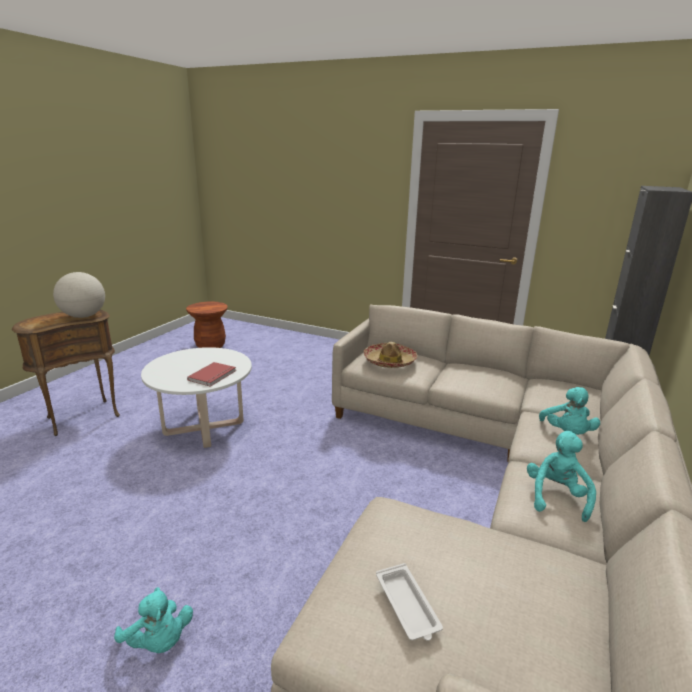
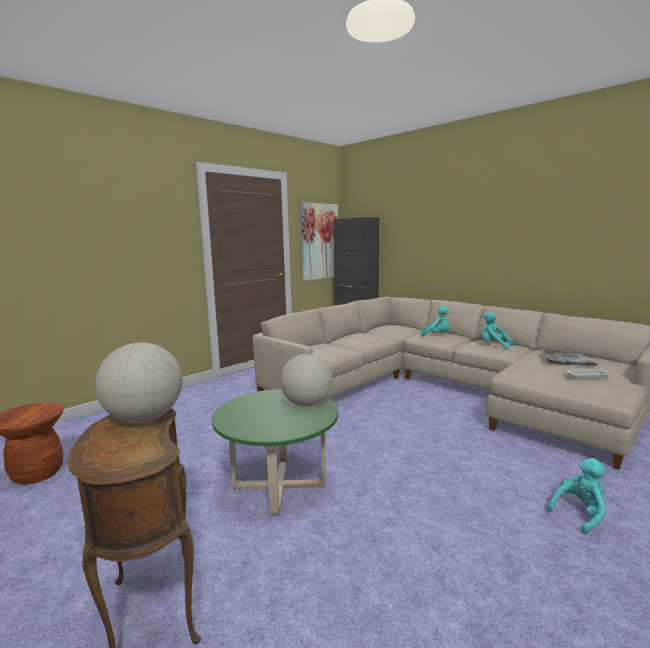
camera: 70 degrees left, 10 degrees down
white coffee table [141,347,252,448] -> green coffee table [212,389,338,515]
red book [187,362,236,387] -> globe [280,354,333,407]
hat [364,342,417,368] -> none
none -> picture [301,202,338,281]
none -> grey tray [541,348,599,366]

